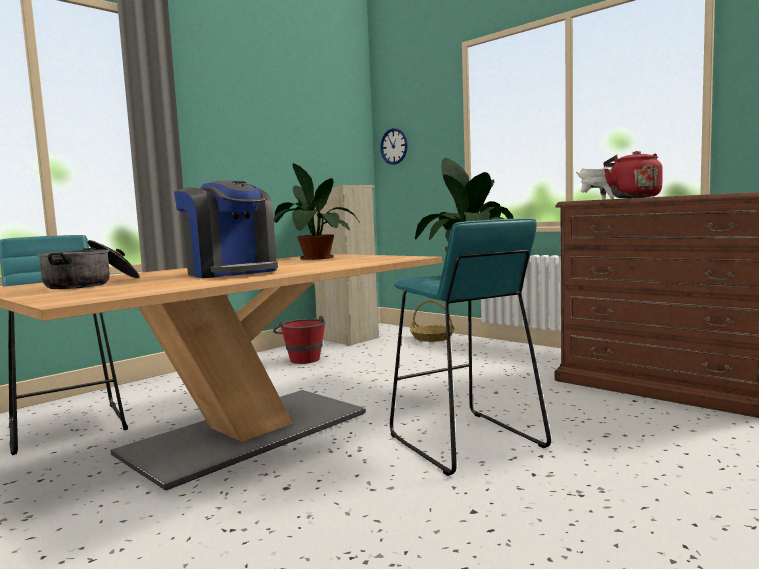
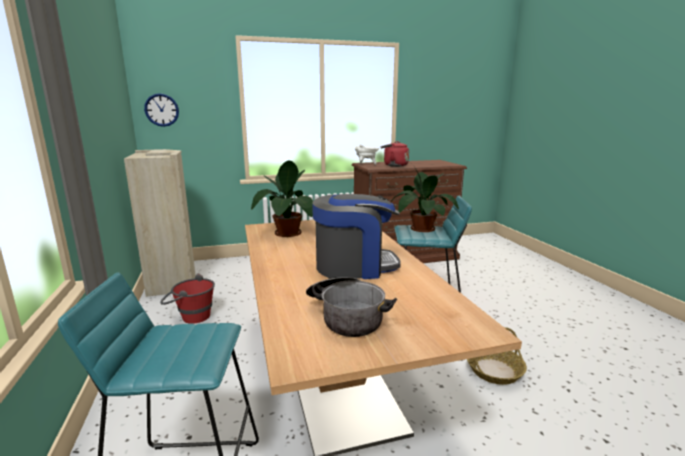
camera: 60 degrees left, 10 degrees up
basket [410,300,455,342] -> basket moved to [467,327,527,385]

